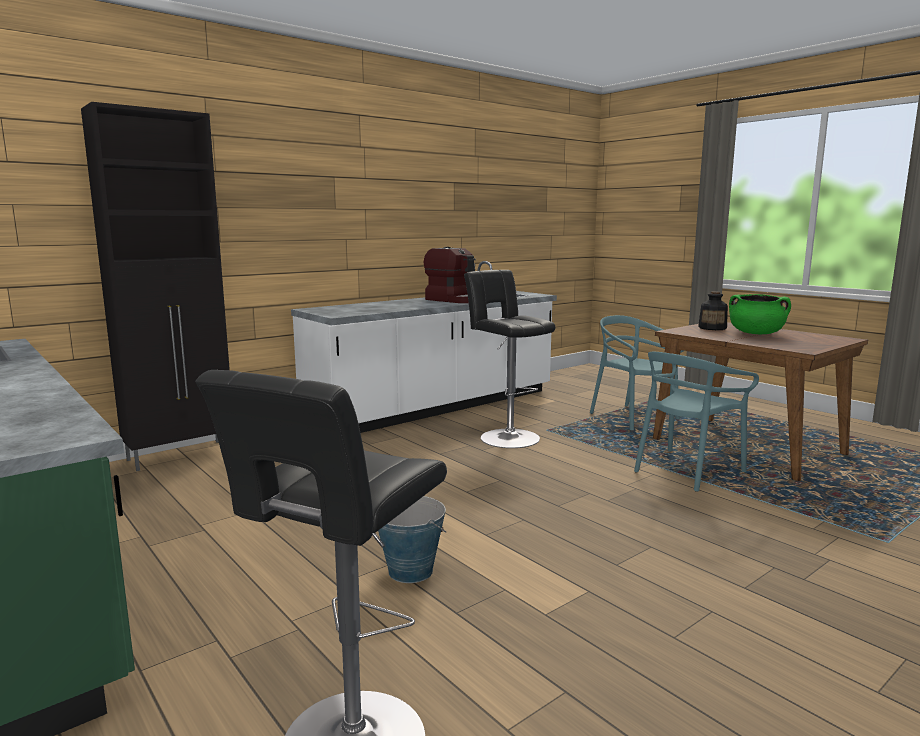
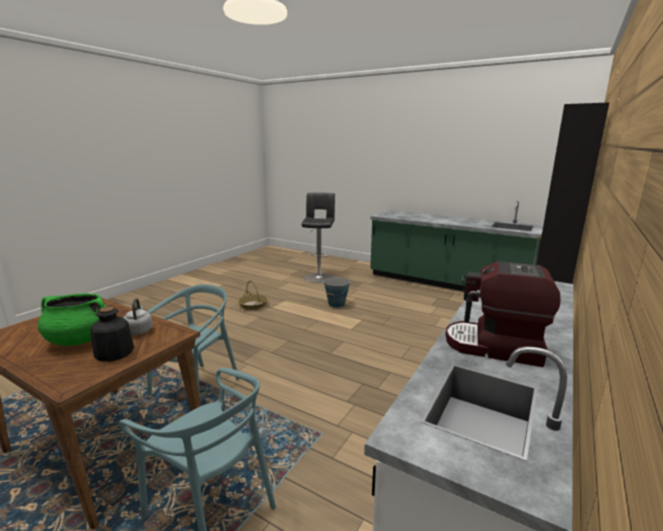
camera: 160 degrees right, 5 degrees up
black stool [464,270,556,448] -> none
none -> grey kettle [123,298,153,335]
none -> basket [238,281,268,310]

